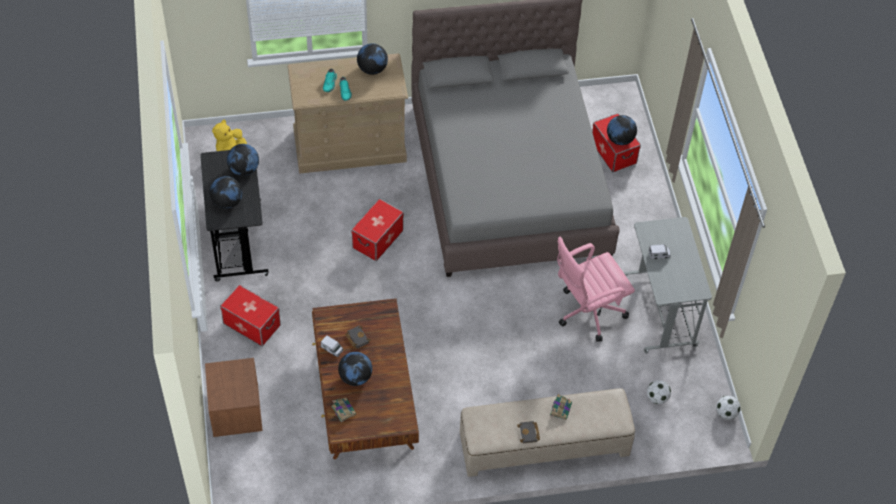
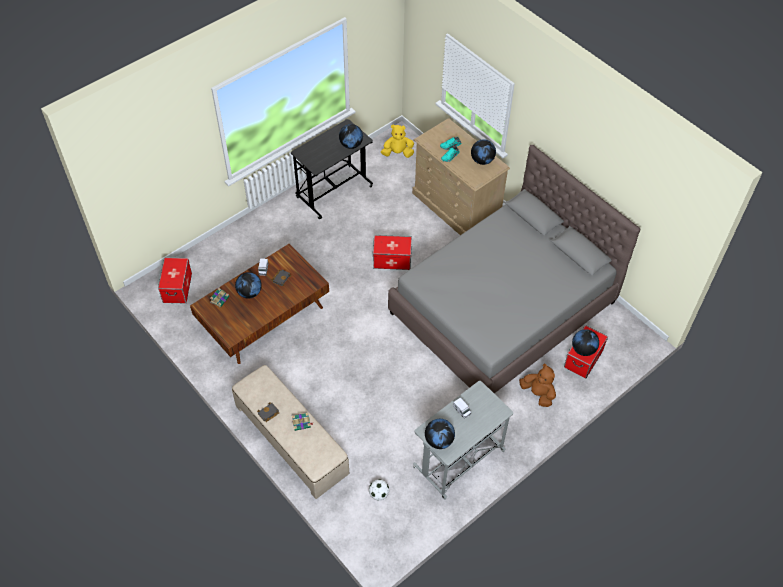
camera: 60 degrees right, 0 degrees up
brown nightstand [205,358,263,437] -> none
globe [209,176,242,209] -> globe moved to [425,419,455,449]
storage box [220,284,281,346] -> storage box moved to [158,258,192,304]
pink office chair [557,237,635,342] -> none
football [716,395,741,420] -> none
none -> brown plush toy [519,364,556,407]

